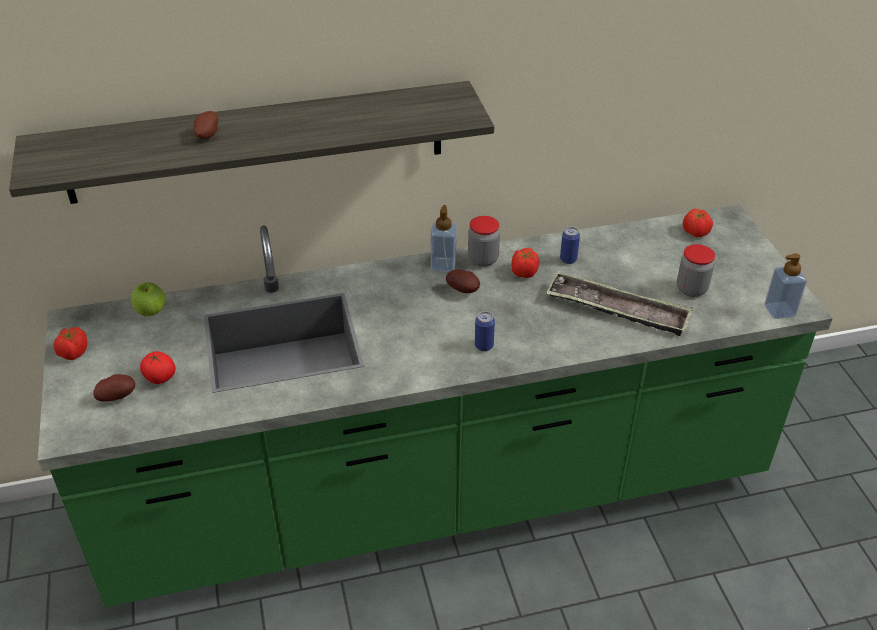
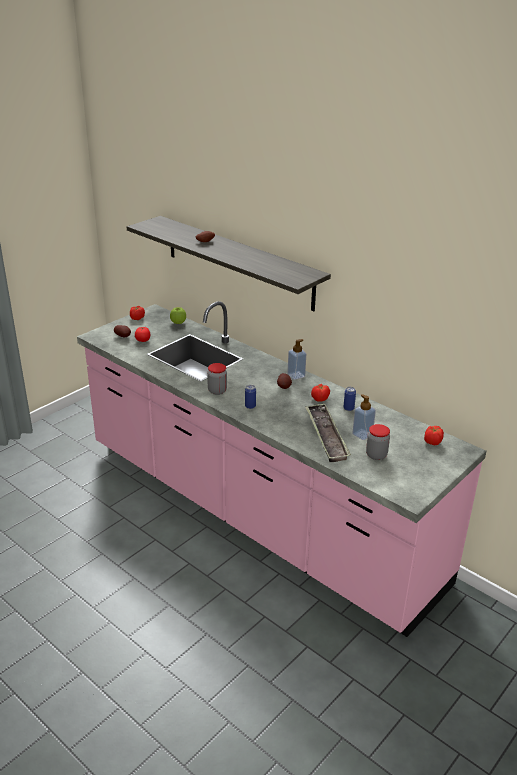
camera: 55 degrees right, 10 degrees down
green counter [38,205,833,607] -> pink counter [77,301,487,637]
jar [468,216,500,267] -> jar moved to [207,363,227,395]
soap dispenser [765,253,807,319] -> soap dispenser moved to [352,394,376,440]

